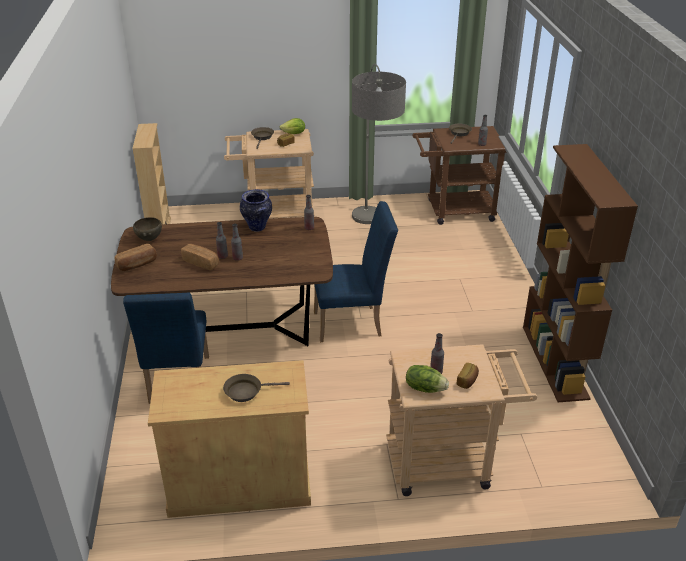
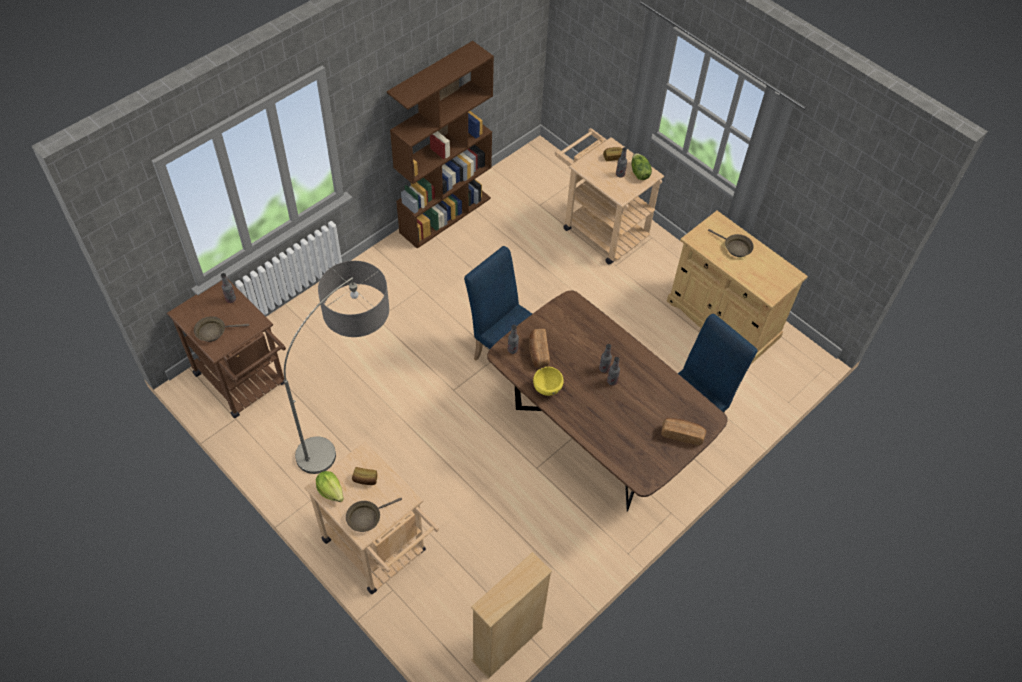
camera: 130 degrees left, 20 degrees up
brown bowl [133,217,162,241] -> none
bread [181,244,219,270] -> bread moved to [529,329,550,368]
vase [240,189,272,232] -> yellow bowl [533,367,564,396]

